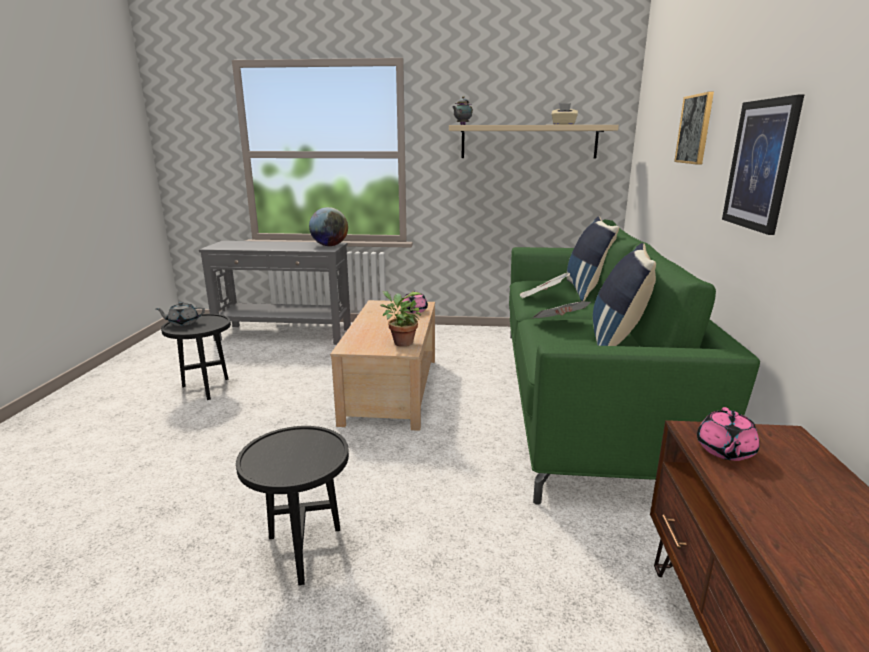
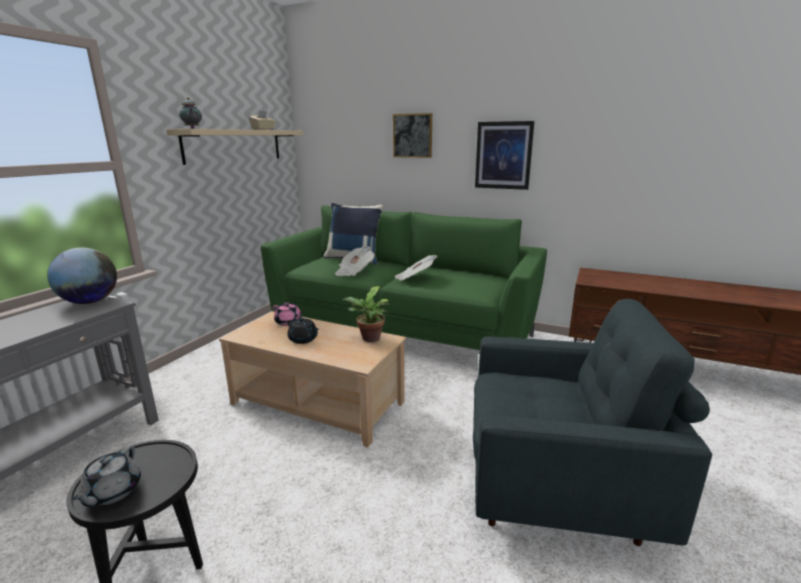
camera: 70 degrees left, 0 degrees up
black side table [236,426,349,585] -> grey armchair [473,299,712,546]
blue pillow [593,243,656,346] -> none
pink teapot [697,407,760,461] -> none
none -> black teapot [287,318,319,344]

